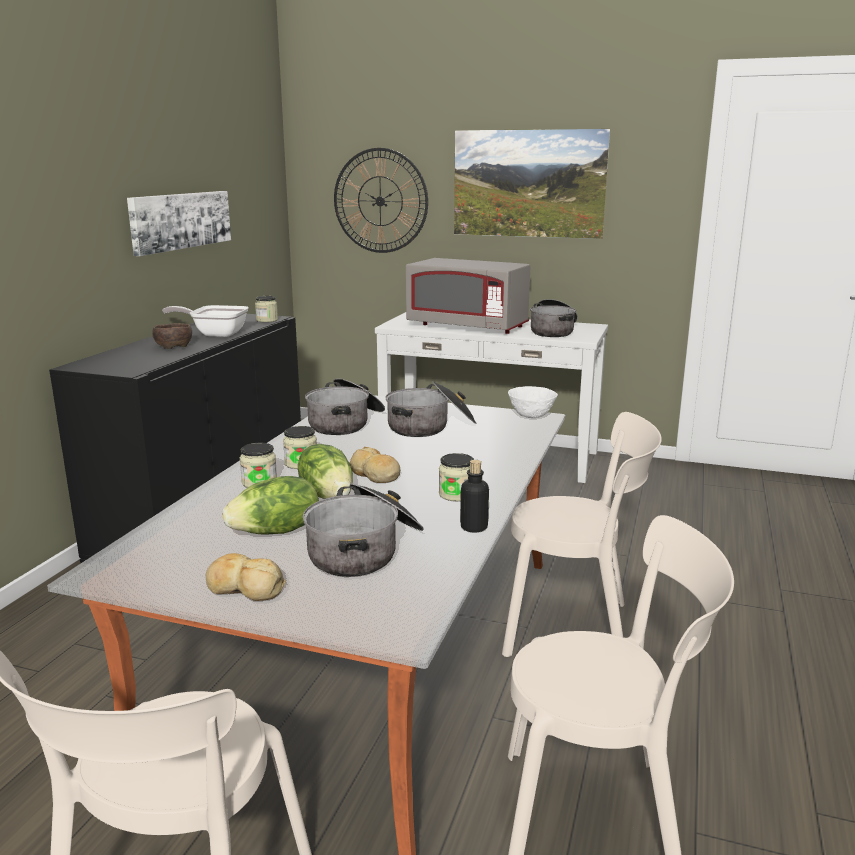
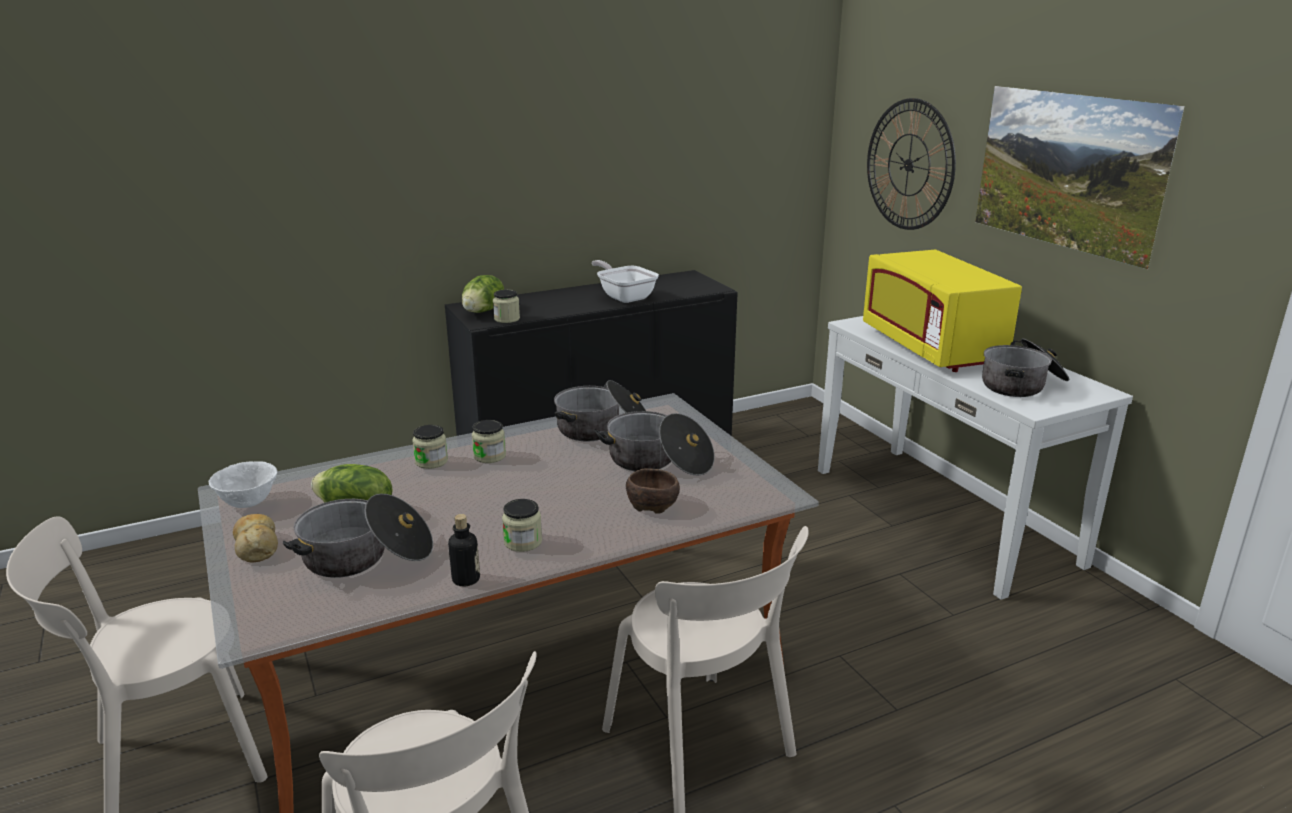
camera: 45 degrees right, 5 degrees up
picture [127,191,231,256] -> none
brown bowl [152,323,192,349] -> brown bowl moved to [626,468,680,514]
jar [255,296,278,322] -> jar moved to [493,289,520,323]
lettuce [298,444,353,499] -> lettuce moved to [462,275,504,313]
bread [350,446,400,483] -> none
grey microwave [406,258,530,334] -> yellow microwave [863,249,1022,372]
white bowl [508,386,558,418] -> white bowl moved to [208,461,277,508]

